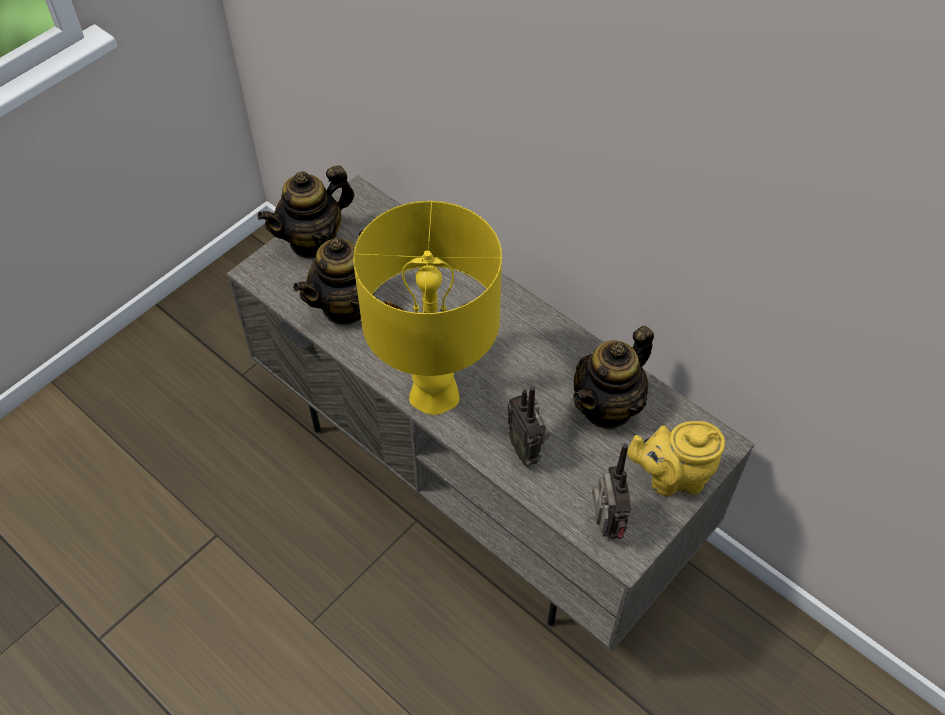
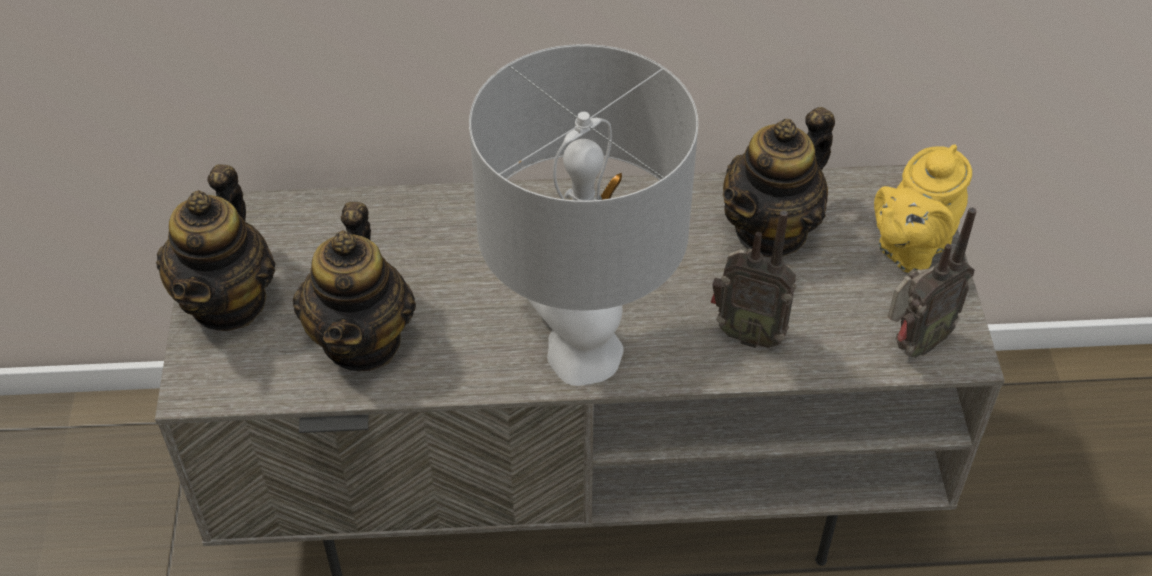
camera: 45 degrees left, 5 degrees down
yellow table lamp [353,201,502,415] -> grey table lamp [469,44,698,386]
teapot [573,326,654,430] -> teapot turned 45 degrees clockwise [723,107,835,258]
radio [592,443,631,540] -> radio turned 105 degrees clockwise [888,207,976,358]

